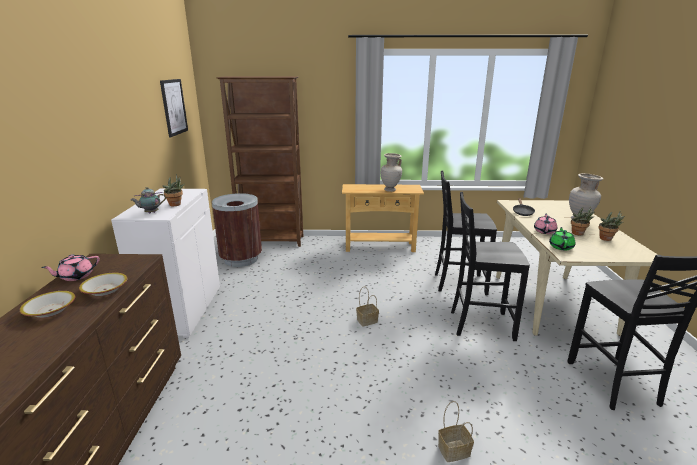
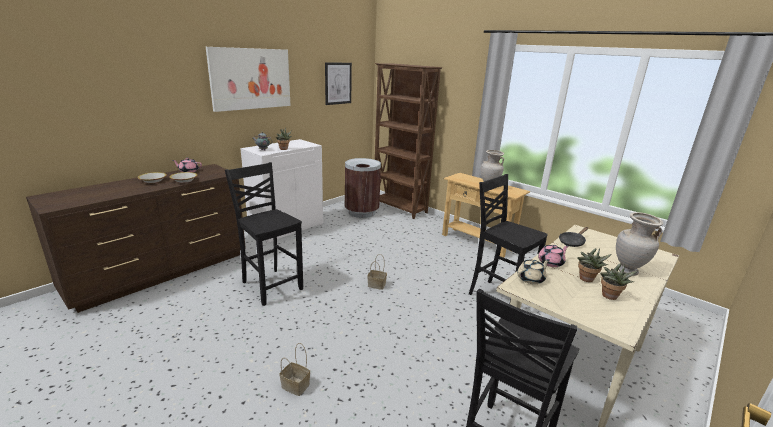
camera: 40 degrees right, 0 degrees up
black chair [451,192,530,341] -> black chair moved to [225,162,303,306]
green teapot [549,227,575,250] -> beige teapot [517,259,549,284]
none -> picture [206,47,290,112]

